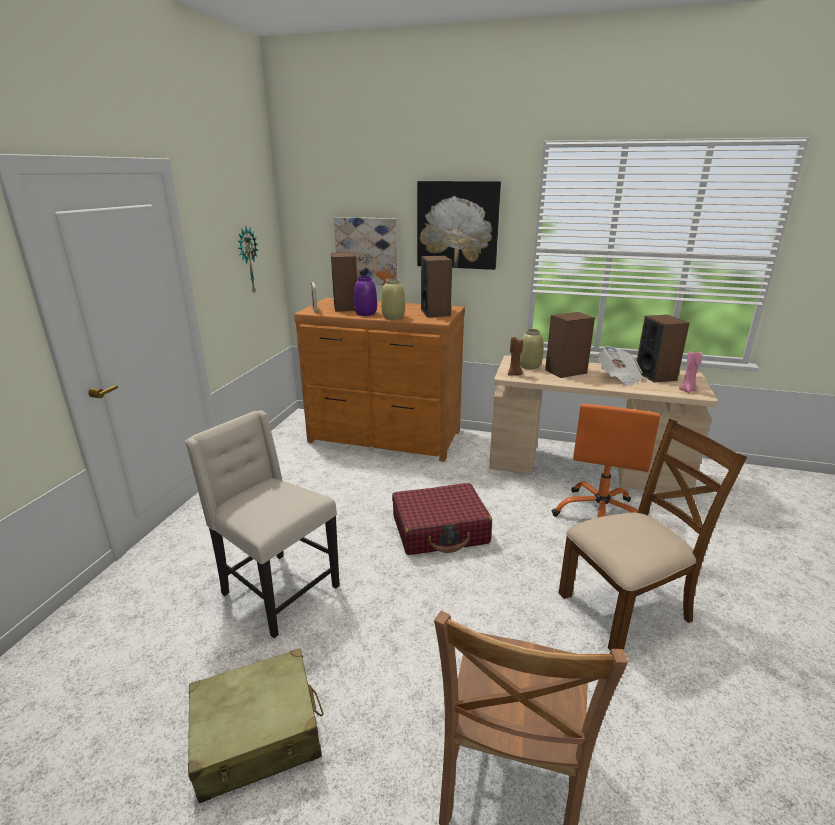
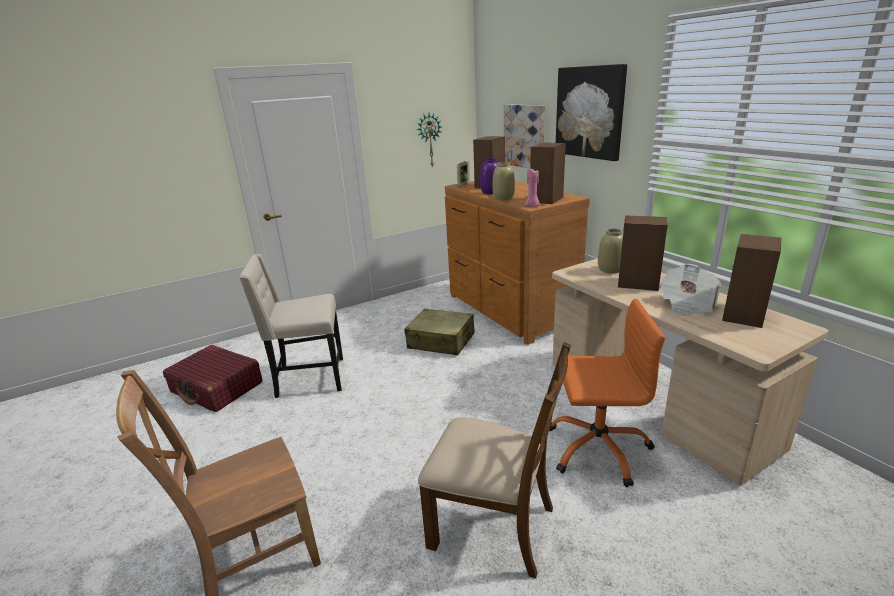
camera: 45 degrees right, 0 degrees up
beige chair [185,410,340,638] -> beige chair turned 90 degrees counterclockwise [239,254,343,398]
beige suitcase [188,649,324,803] -> beige suitcase moved to [404,309,475,356]
red suitcase [392,483,492,555] -> red suitcase moved to [163,345,262,412]
brown candle [508,337,523,376] -> none
orange office chair [552,404,660,517] -> orange office chair turned 150 degrees counterclockwise [549,299,665,487]
pink candle [679,351,702,393] -> pink candle moved to [525,169,540,206]

